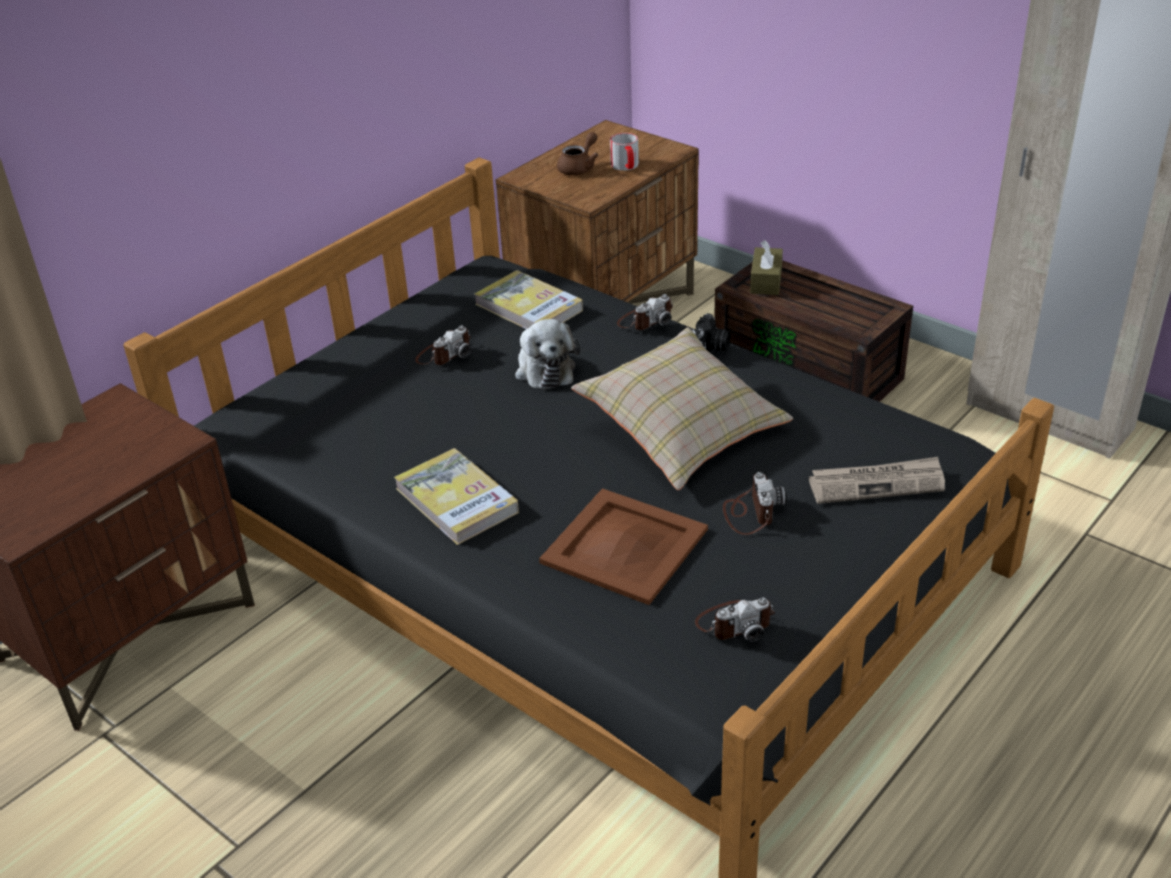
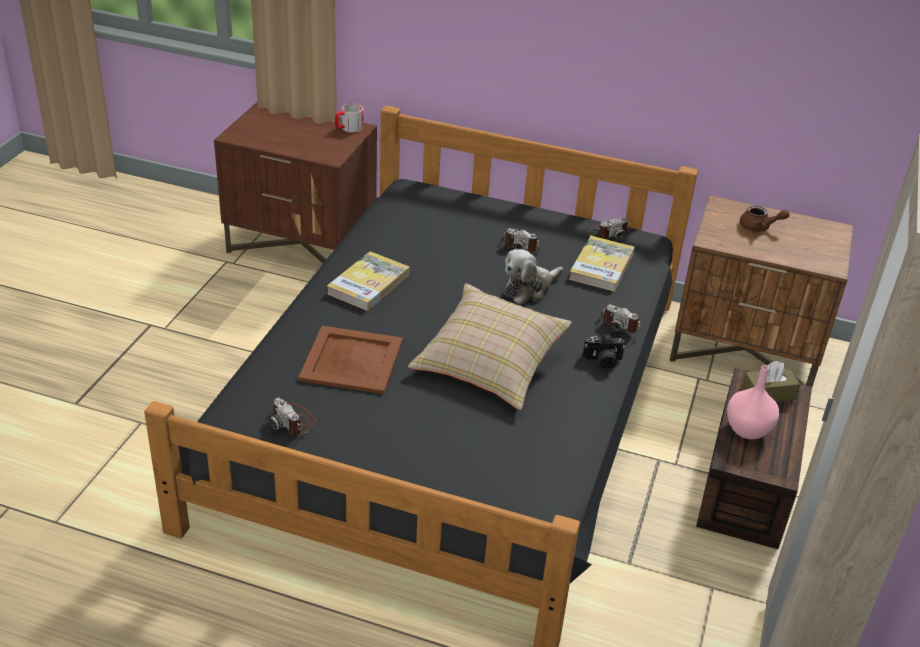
camera: 65 degrees right, 0 degrees up
mug [610,133,639,171] -> mug moved to [335,103,363,133]
camera [723,472,787,535] -> camera moved to [586,218,629,240]
newspaper [809,457,945,504] -> none
none -> pink vase [727,365,779,439]

